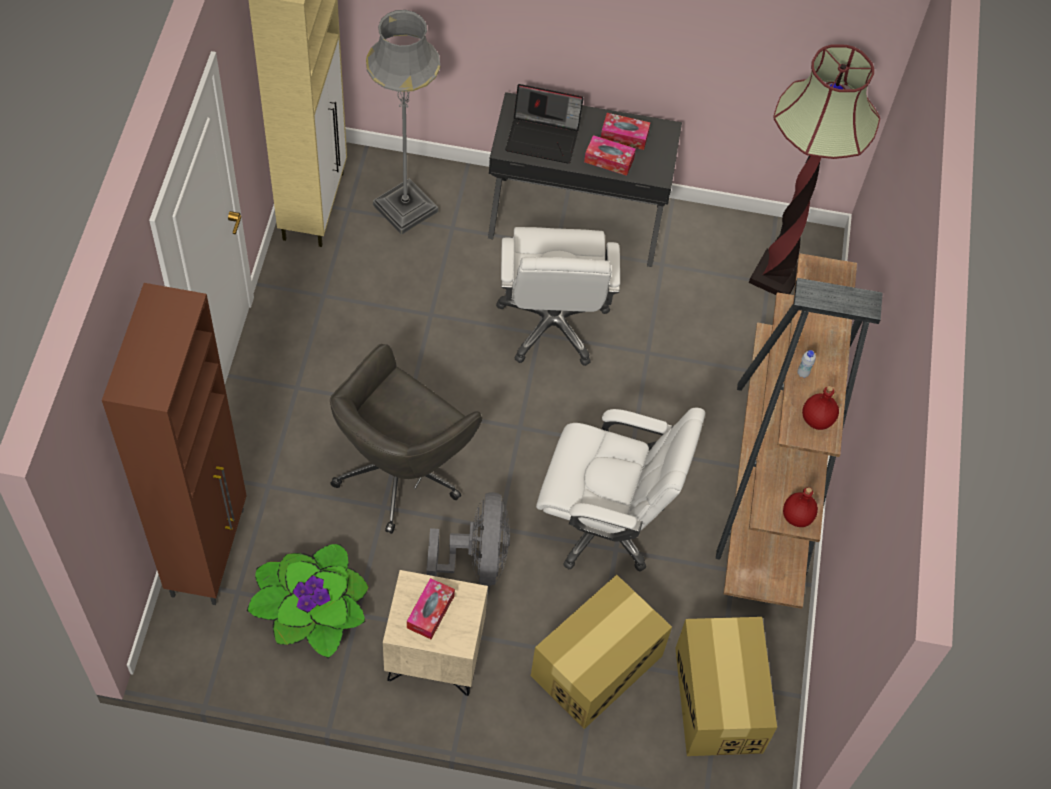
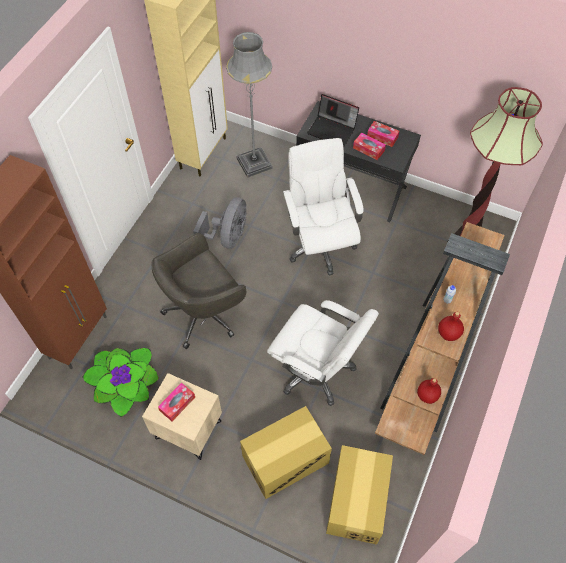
camera: 20 degrees right, 0 degrees up
grey fan [426,492,510,586] -> grey fan moved to [193,197,247,248]
white office chair [496,227,620,366] -> white office chair turned 150 degrees clockwise [283,138,364,276]

